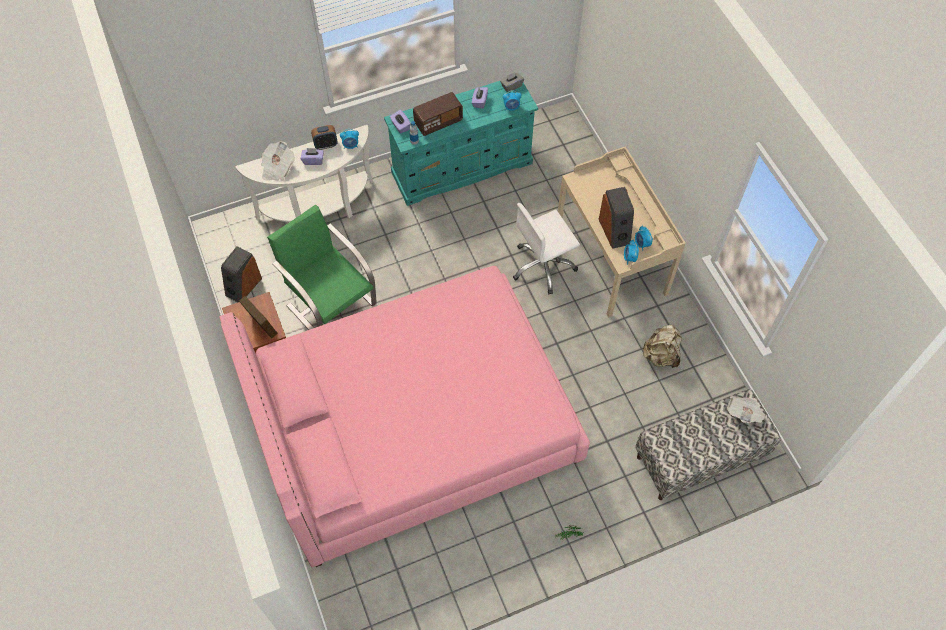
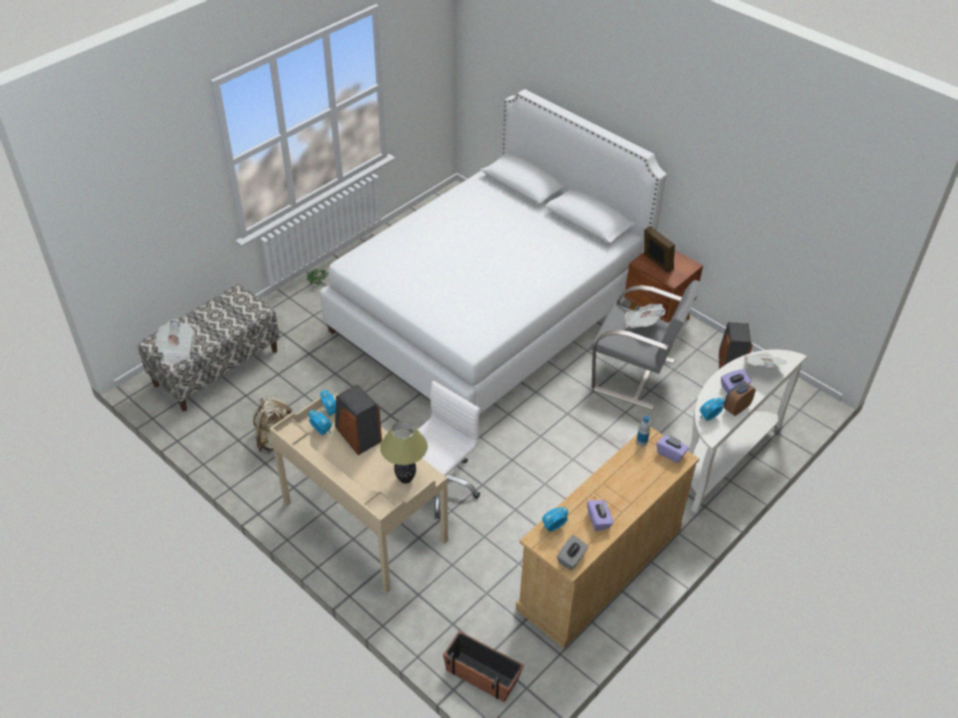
camera: 155 degrees right, 15 degrees down
pink bed [220,266,590,567] -> white bed [320,89,667,415]
picture frame [239,296,278,338] -> picture frame turned 150 degrees counterclockwise [644,226,675,273]
green armchair [267,205,377,330] -> grey armchair [590,280,702,410]
turquoise dresser [384,81,538,206] -> beige dresser [516,427,699,648]
radio [413,92,463,136] -> none
none -> table lamp [380,421,428,484]
none -> planter [443,631,524,702]
none -> newspaper [625,304,665,328]

